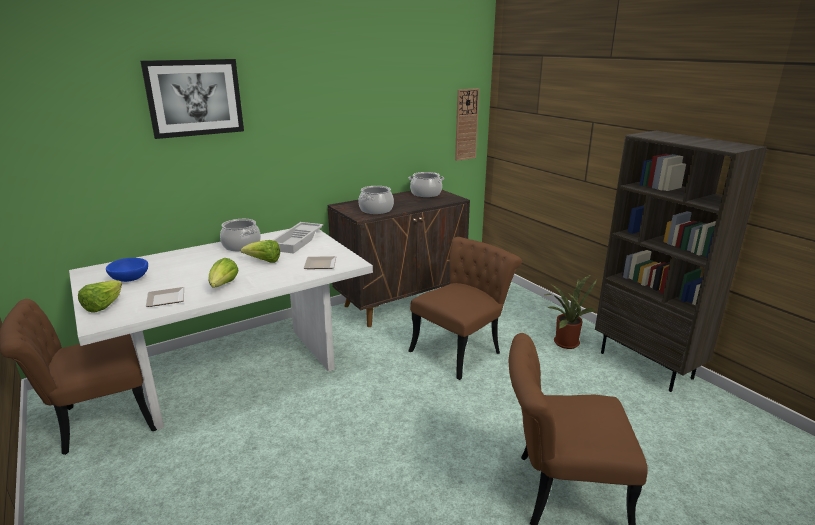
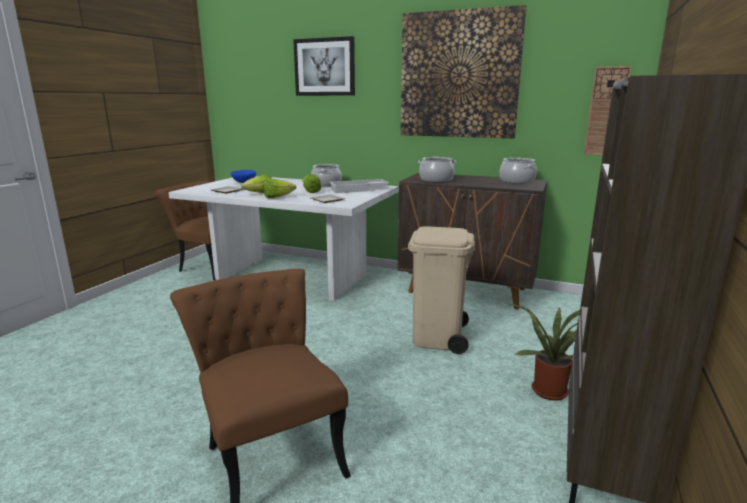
camera: 55 degrees right, 5 degrees down
lettuce [78,280,122,313] -> lettuce moved to [263,178,296,198]
brown chair [408,237,522,380] -> beige trash can [408,226,475,354]
none -> picture [401,5,527,139]

